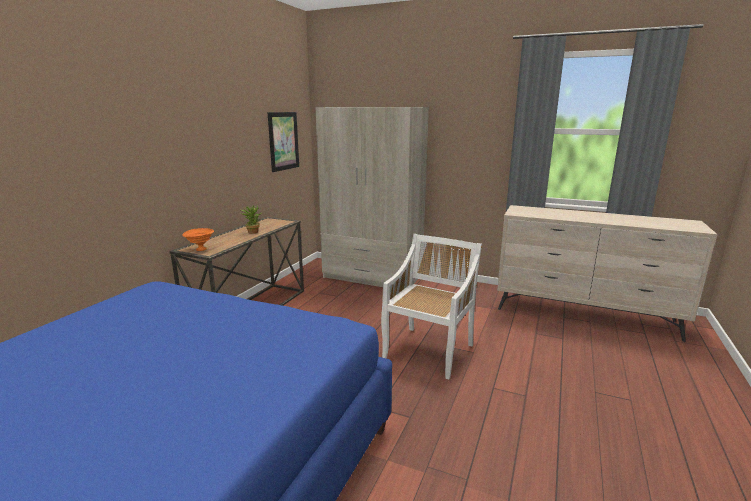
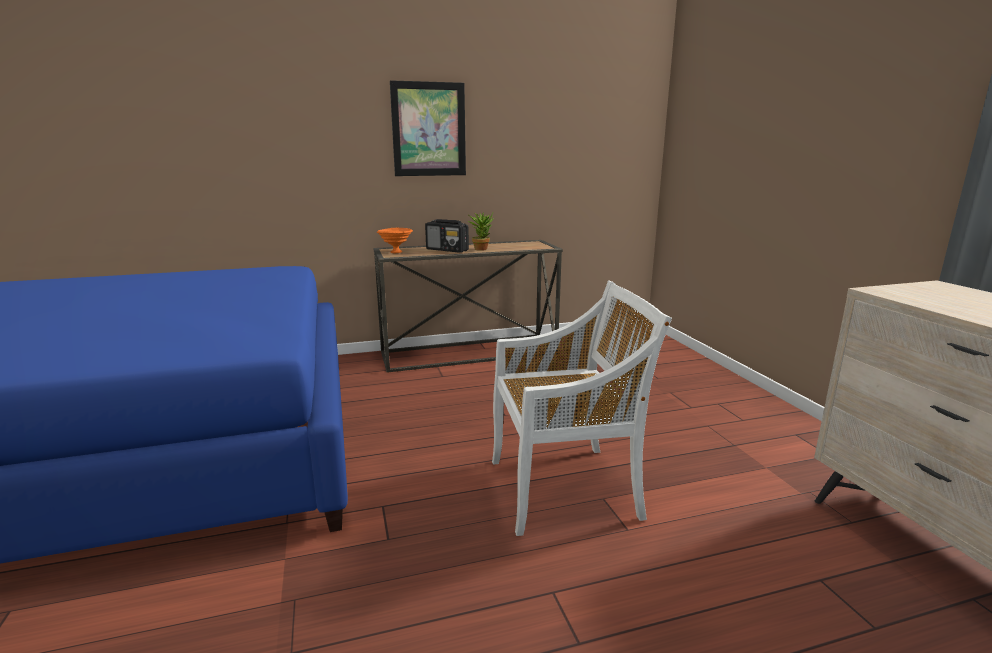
camera: 50 degrees right, 0 degrees up
picture [268,112,299,172] -> picture moved to [390,80,466,176]
beige wardrobe [315,107,429,287] -> none
none -> radio [425,219,469,253]

